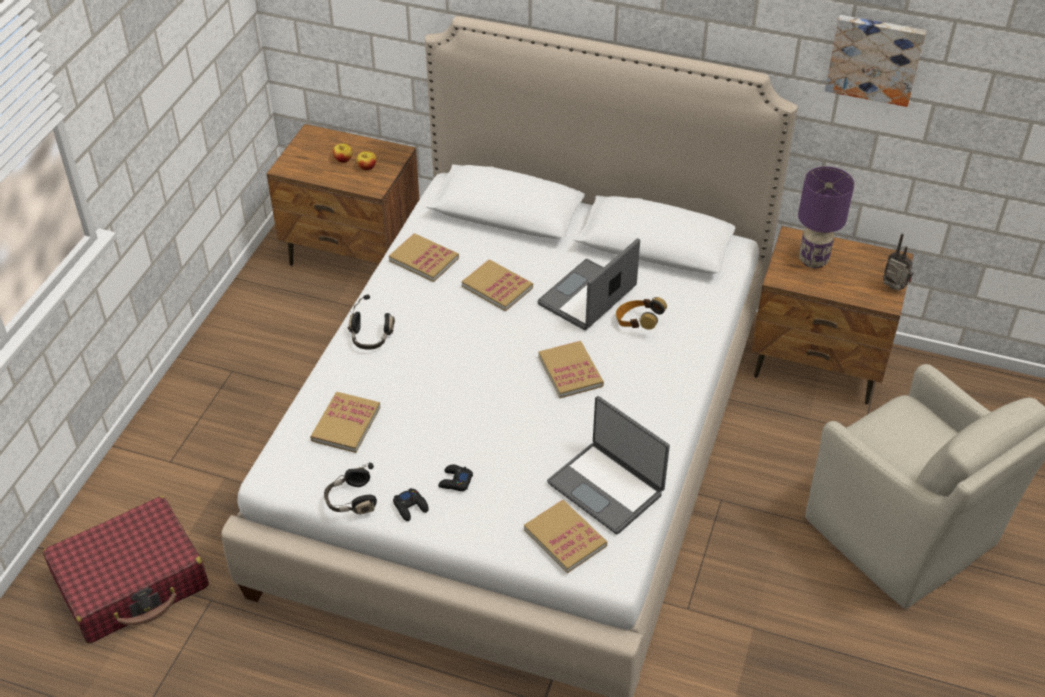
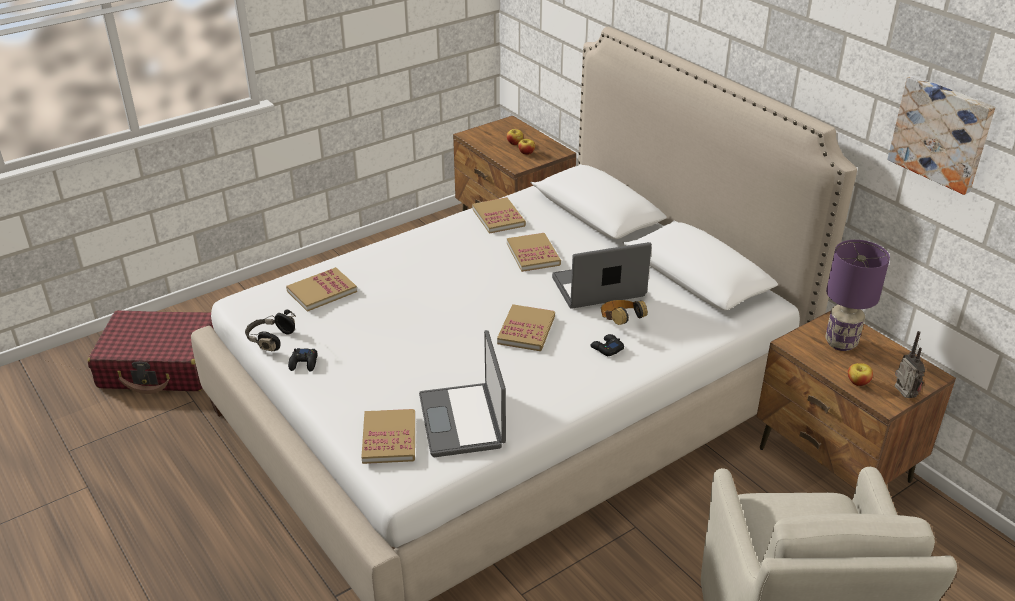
camera: 35 degrees right, 10 degrees down
black headphones [348,295,395,350] -> none
black game controller [438,465,473,491] -> black game controller moved to [590,334,624,356]
none -> apple [848,363,873,386]

